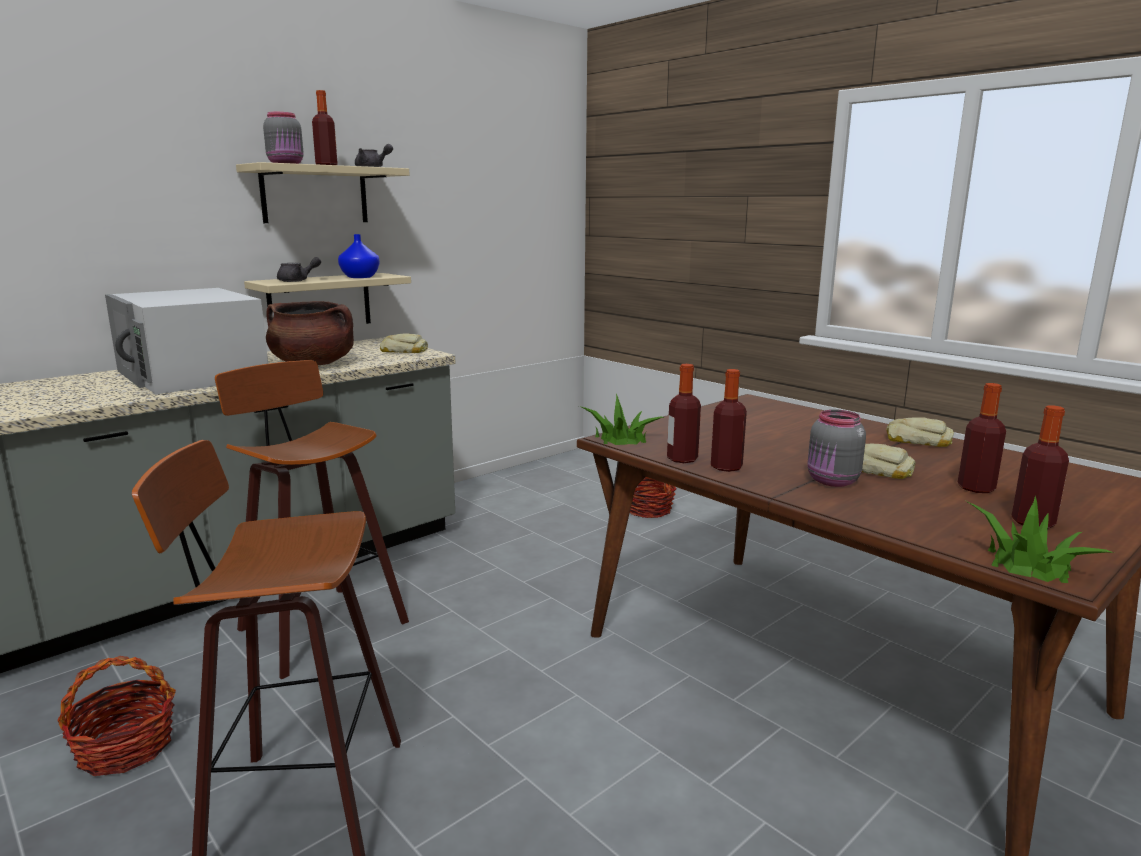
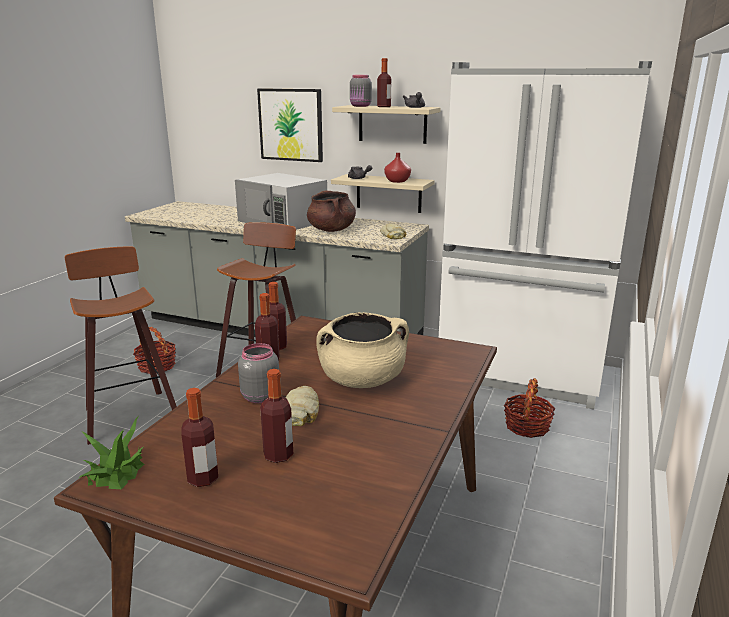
camera: 65 degrees right, 5 degrees up
white microwave [105,288,268,394] -> white microwave turned 75 degrees counterclockwise [235,173,327,230]
blue vase [338,234,380,278] -> red vase [384,153,411,183]
potted plant [579,394,664,445] -> none
bread [886,417,954,447] -> none
none -> picture [257,88,323,162]
none -> beige cooking pot [316,312,409,388]
none -> white fridge [439,61,652,410]

